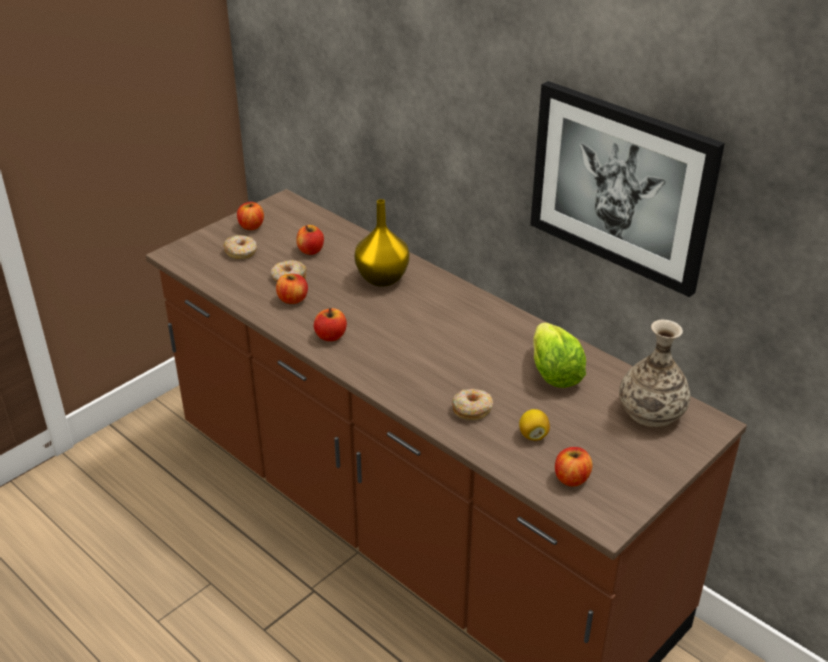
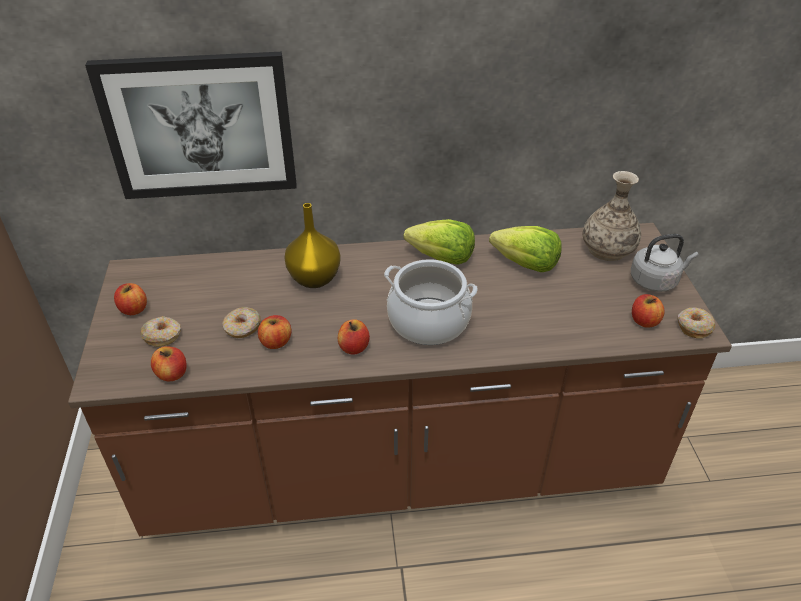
camera: 50 degrees left, 5 degrees up
apple [296,225,324,255] -> apple moved to [151,346,187,382]
donut [452,389,493,420] -> donut moved to [678,308,716,339]
lemon [519,409,550,441] -> none
picture [530,81,725,297] -> picture moved to [85,52,297,199]
none -> cooking pot [384,259,478,345]
none -> lettuce [403,219,475,265]
none -> grey kettle [631,234,699,292]

